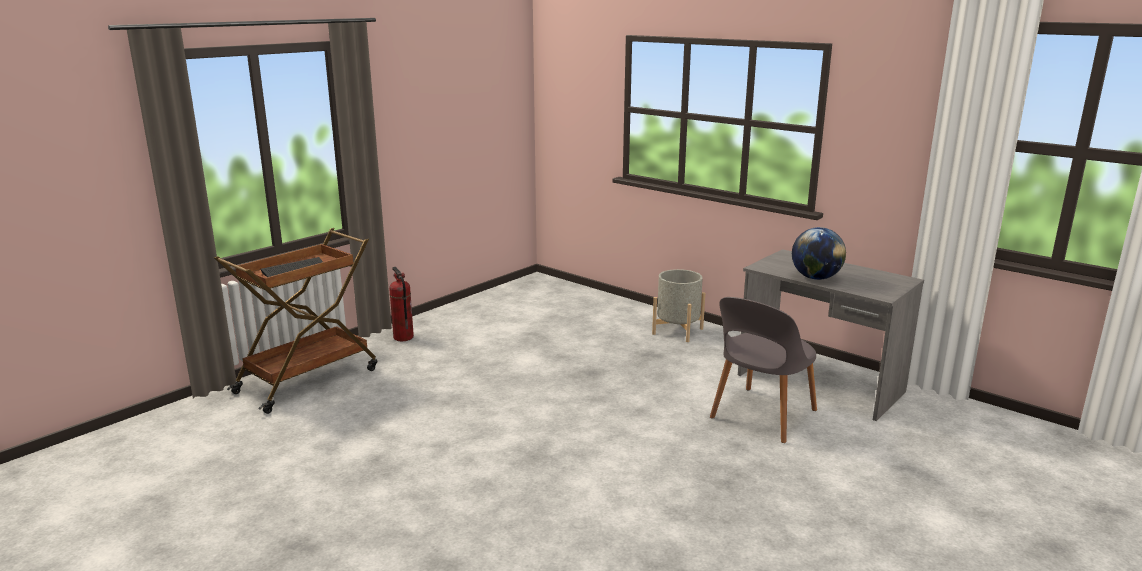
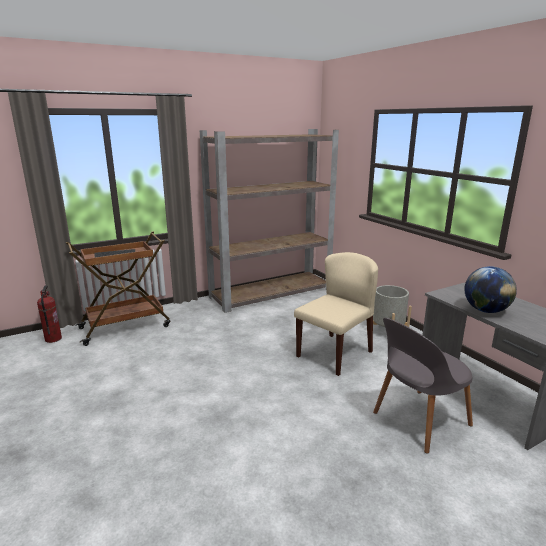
camera: 20 degrees right, 0 degrees up
fire extinguisher [389,267,414,341] -> fire extinguisher moved to [37,285,62,343]
none -> brown bookcase [200,129,339,313]
none -> beige chair [294,252,378,376]

